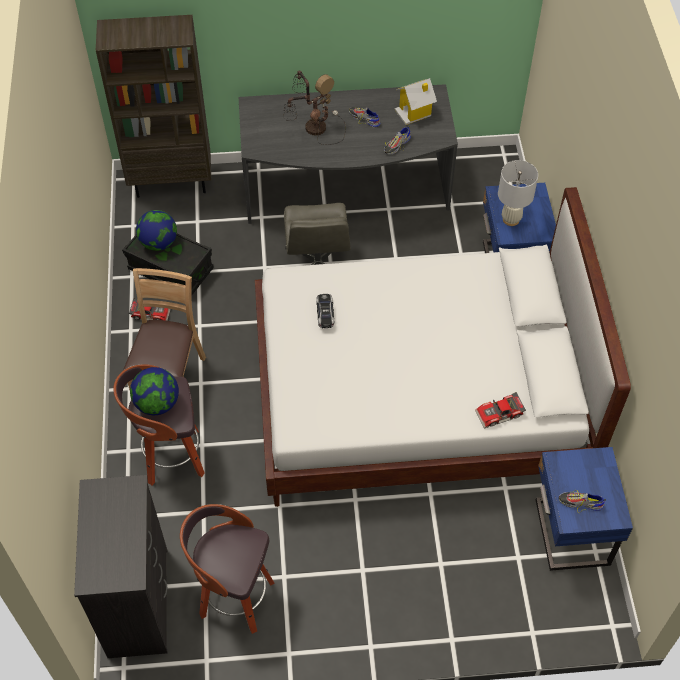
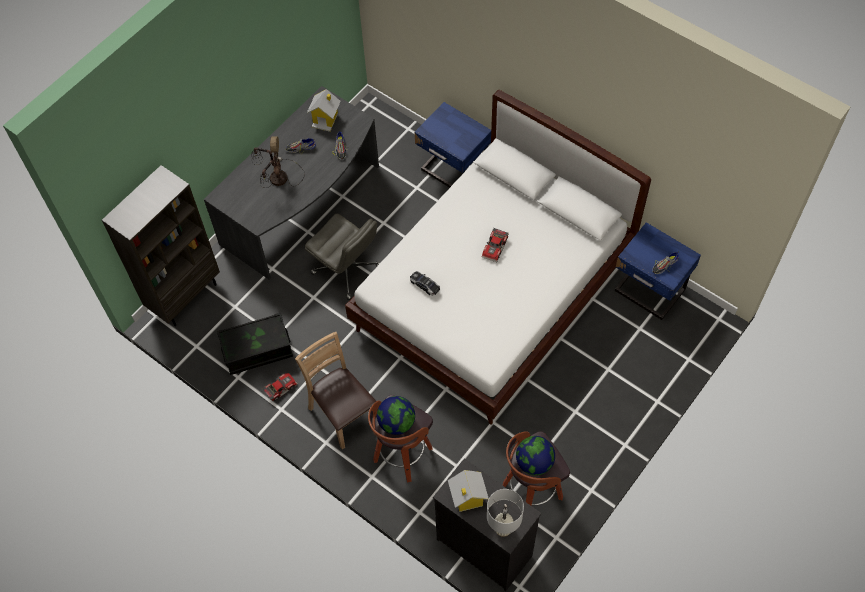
camera: 45 degrees left, 5 degrees up
globe [136,210,177,251] -> globe moved to [516,436,555,476]
toy car [475,392,526,429] -> toy car moved to [482,228,509,262]
white table lamp [498,160,538,226] -> white table lamp moved to [487,489,524,537]
none -> toy house [448,470,489,512]

